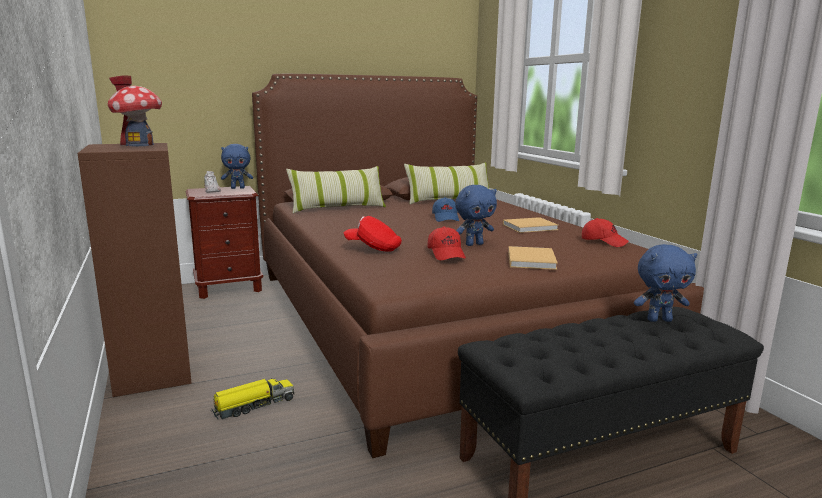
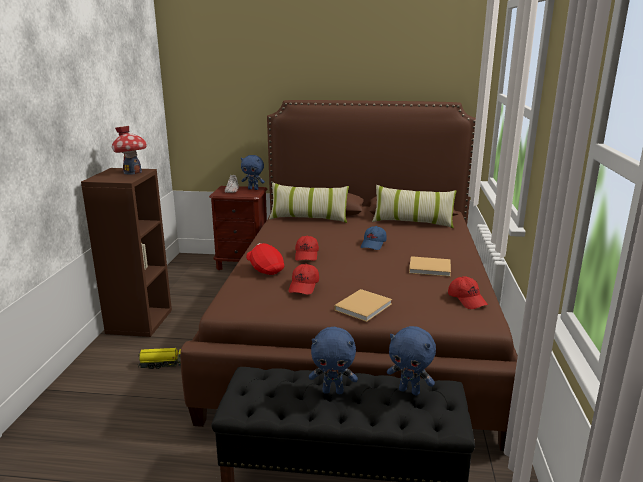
camera: 30 degrees right, 5 degrees up
blue plush toy [455,185,497,246] -> blue plush toy moved to [309,327,358,394]
none -> red cap [295,235,319,261]

